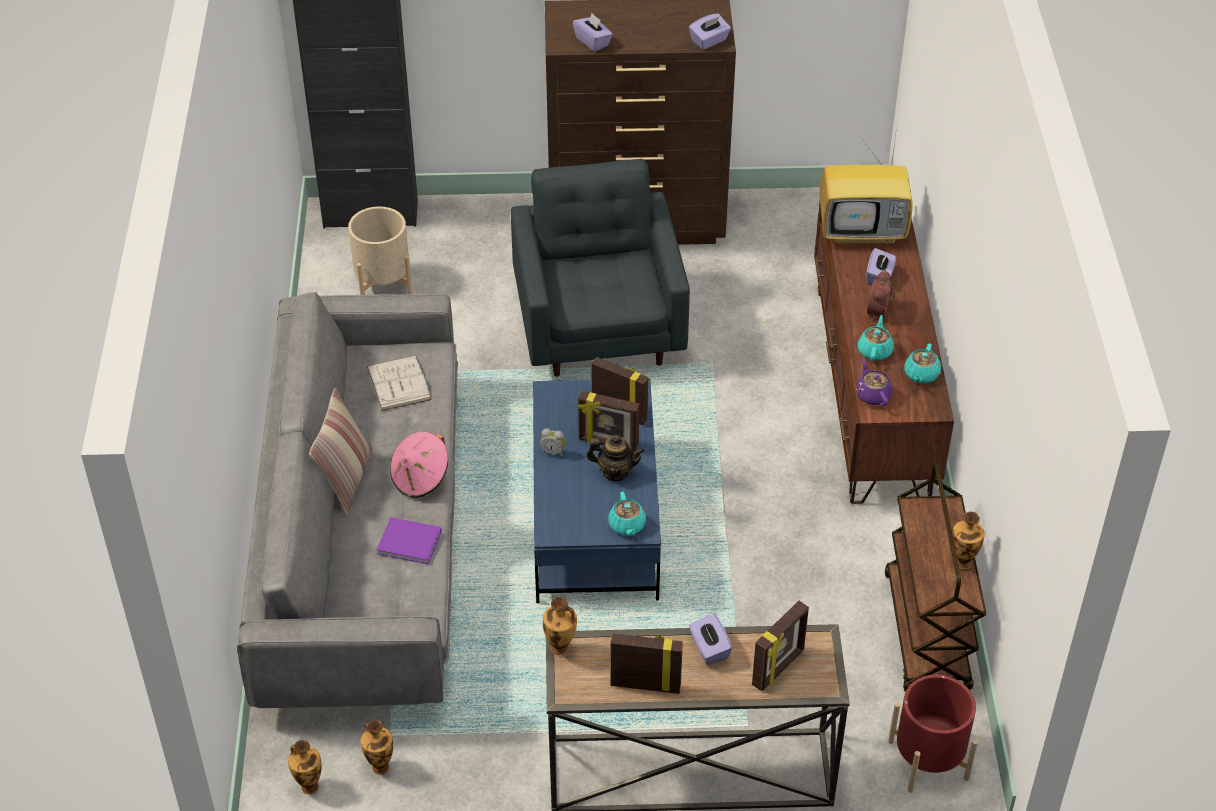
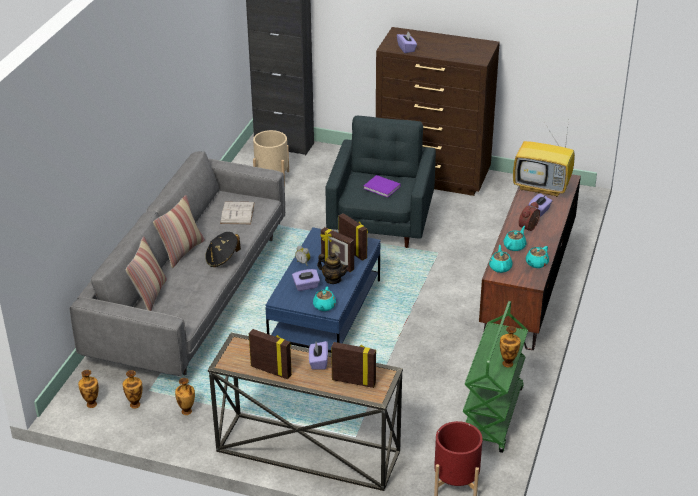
camera: 20 degrees right, 10 degrees down
purple book [377,517,442,564] -> purple book moved to [363,175,401,198]
pink hat [390,432,448,498] -> black hat [205,232,241,267]
vase [543,597,577,655] -> vase moved to [175,378,195,415]
purple tissue box [689,13,731,50] -> purple tissue box moved to [292,269,320,291]
picture frame [752,601,809,691] -> picture frame turned 135 degrees counterclockwise [331,342,376,388]
purple teapot [856,359,893,406] -> turquoise teapot [489,245,513,273]
brown cart [884,463,986,692] -> green cart [463,301,528,453]
none -> pillow [126,236,167,311]

